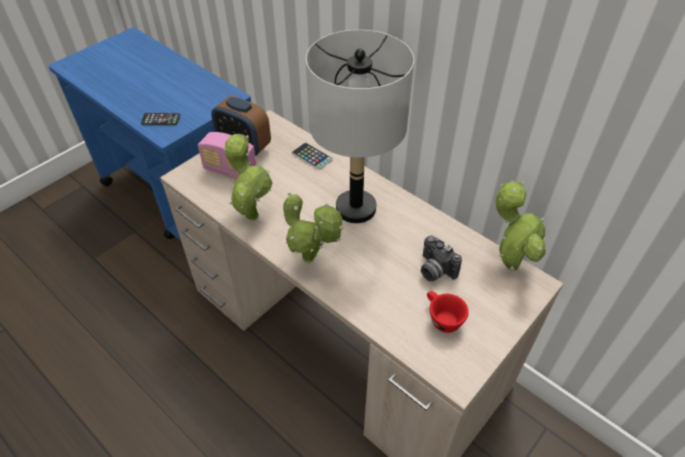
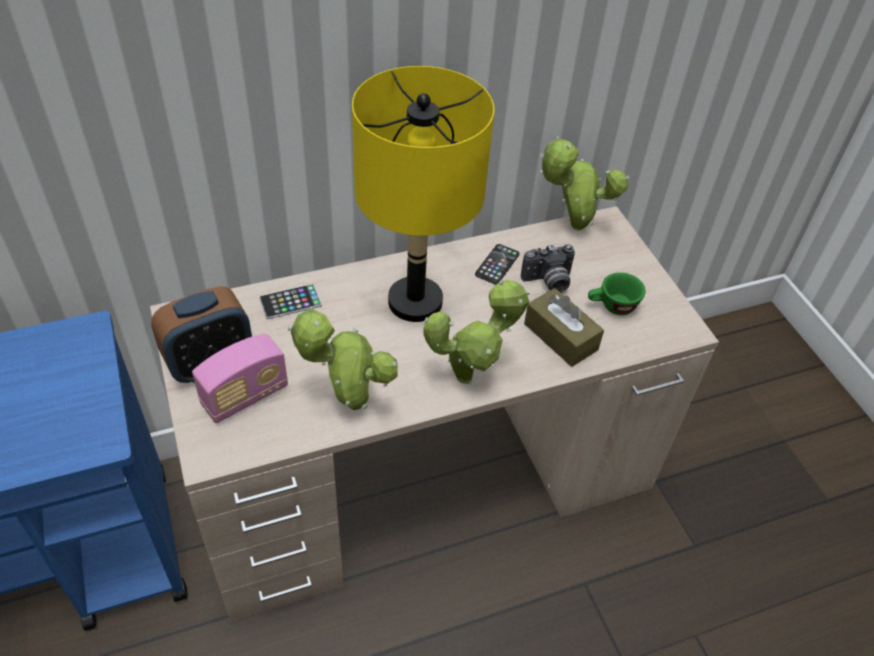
camera: 65 degrees left, 0 degrees up
phone [141,113,180,125] -> phone moved to [475,244,520,285]
grey table lamp [306,30,414,223] -> yellow table lamp [352,66,495,322]
red cup [427,291,469,333] -> green cup [588,272,646,315]
none -> brown tissue box [524,288,604,367]

